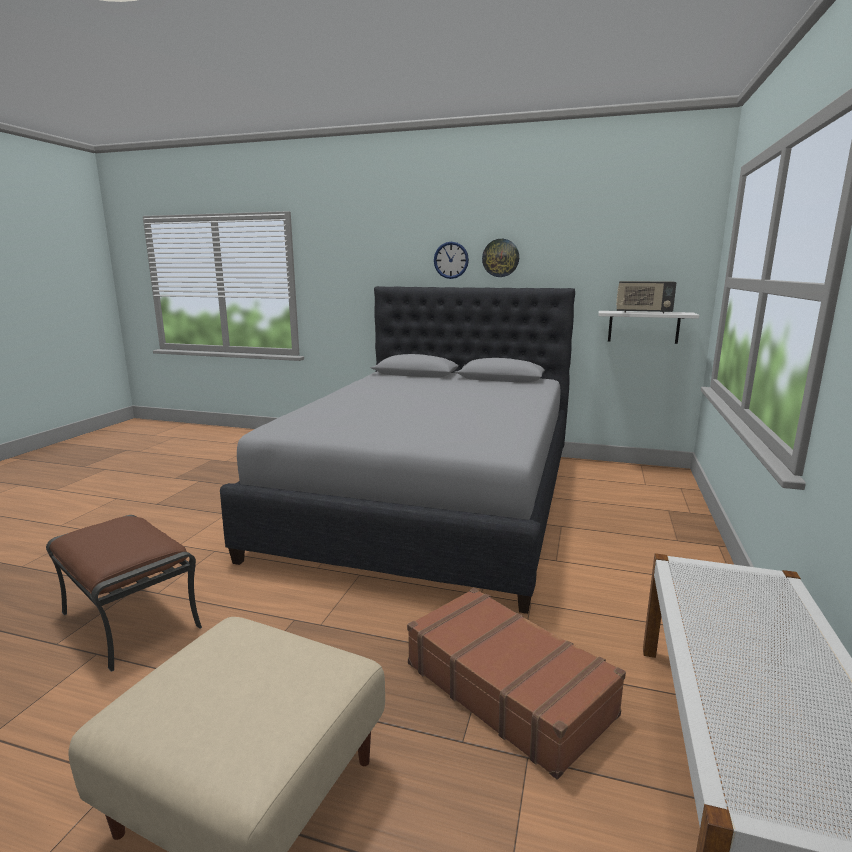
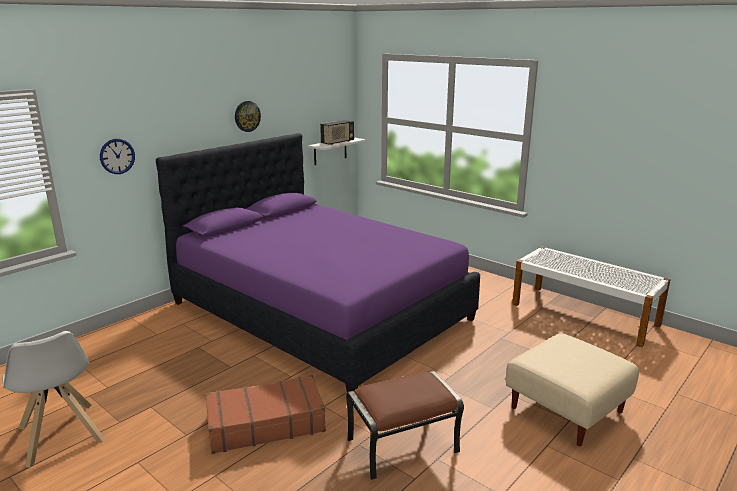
camera: 65 degrees left, 5 degrees up
grey bed [220,286,575,614] -> purple bed [156,133,480,392]
brown suitcase [407,588,626,780] -> brown suitcase moved to [205,375,326,454]
wall clock [434,242,469,279] -> wall clock moved to [100,139,135,174]
none -> chair [2,331,105,468]

